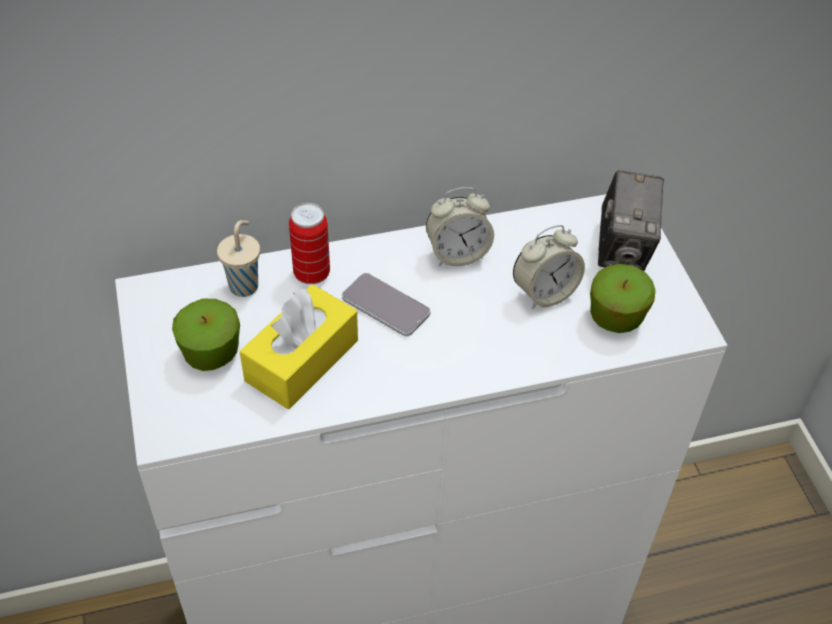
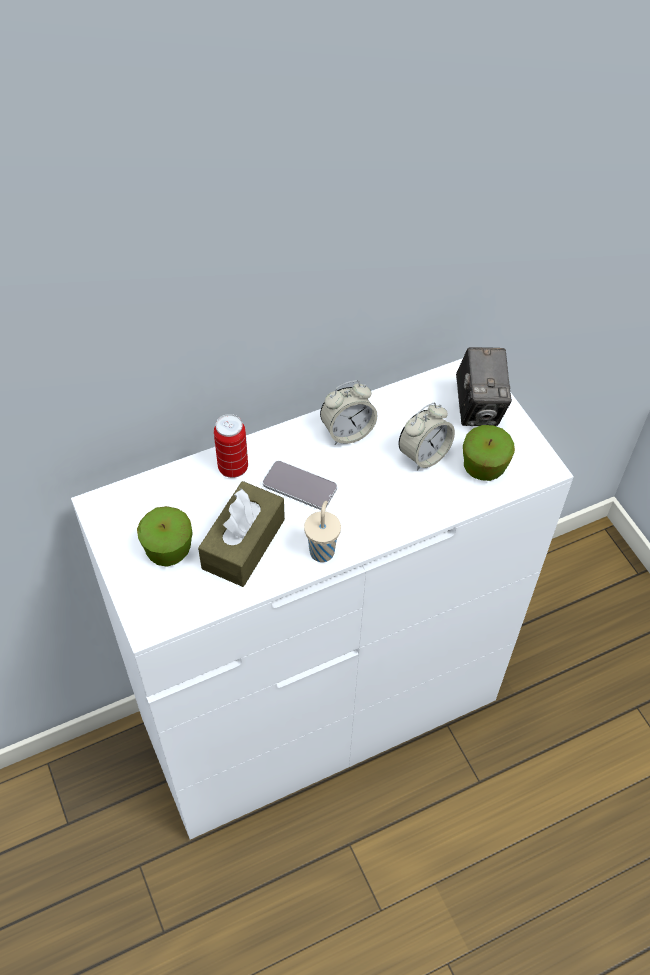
camera: 10 degrees left, 5 degrees up
beige cup [217,220,260,297] -> beige cup moved to [304,501,341,562]
yellow tissue box [240,284,358,409] -> brown tissue box [198,481,285,587]

